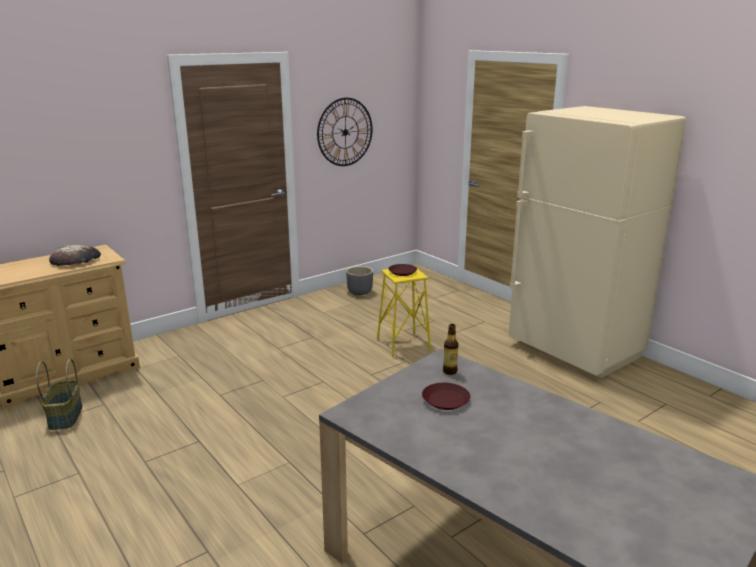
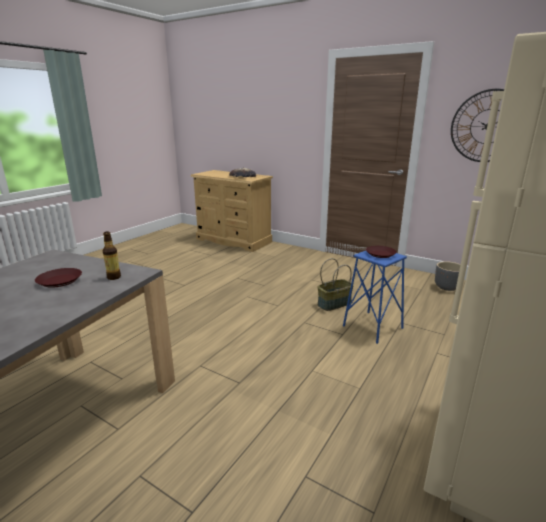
camera: 70 degrees right, 0 degrees up
basket [36,359,82,430] -> basket moved to [318,258,354,311]
yellow stool [377,269,431,357] -> blue stool [343,251,407,344]

